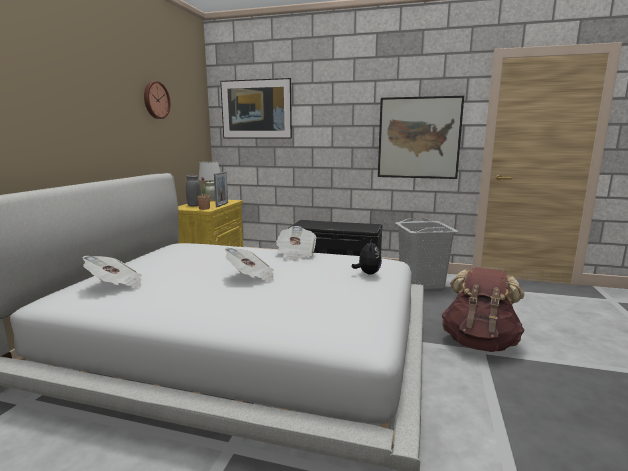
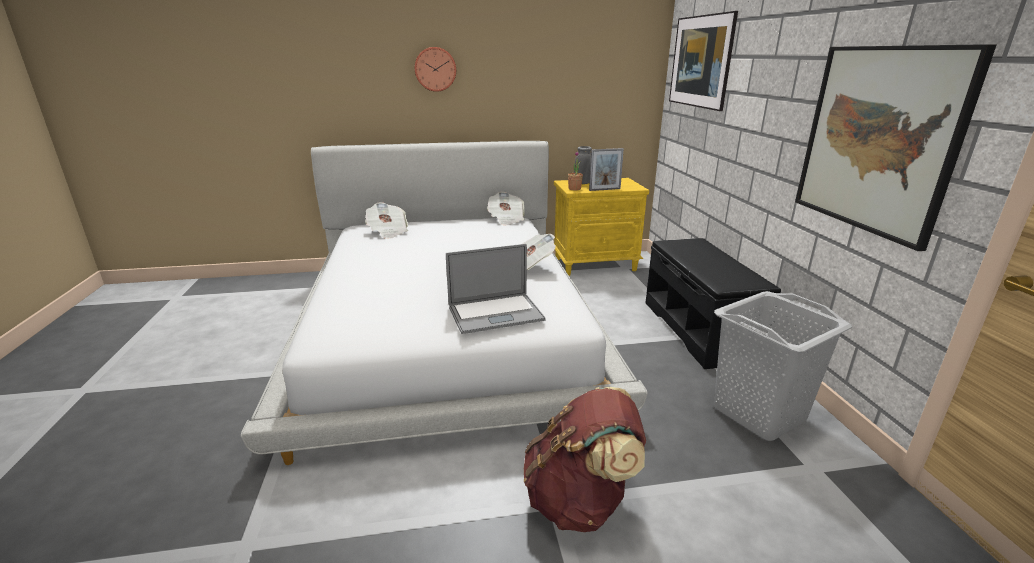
camera: 65 degrees right, 10 degrees up
wall clock [144,81,170,119] -> wall clock moved to [415,47,456,92]
white table lamp [198,162,220,201] -> none
newspaper [225,248,274,282] -> newspaper moved to [487,192,525,226]
plush toy [352,241,382,275] -> laptop [446,244,546,334]

